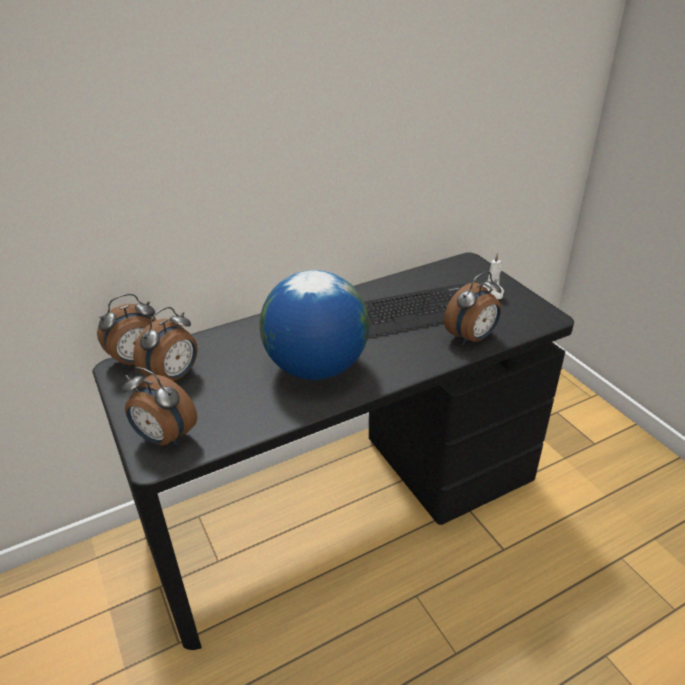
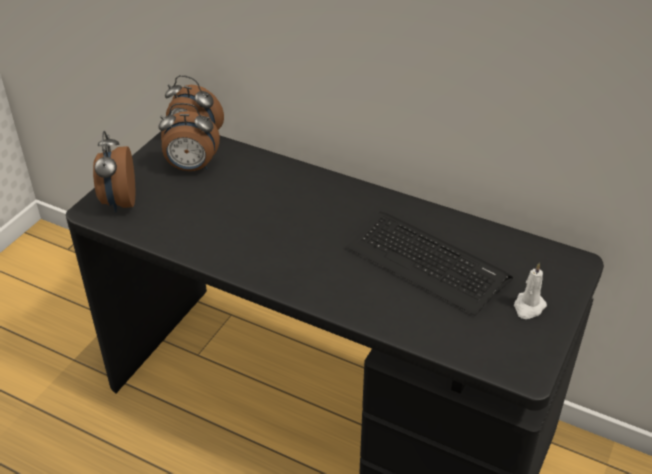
camera: 55 degrees right, 5 degrees up
globe [260,270,369,380] -> none
alarm clock [444,272,502,345] -> none

